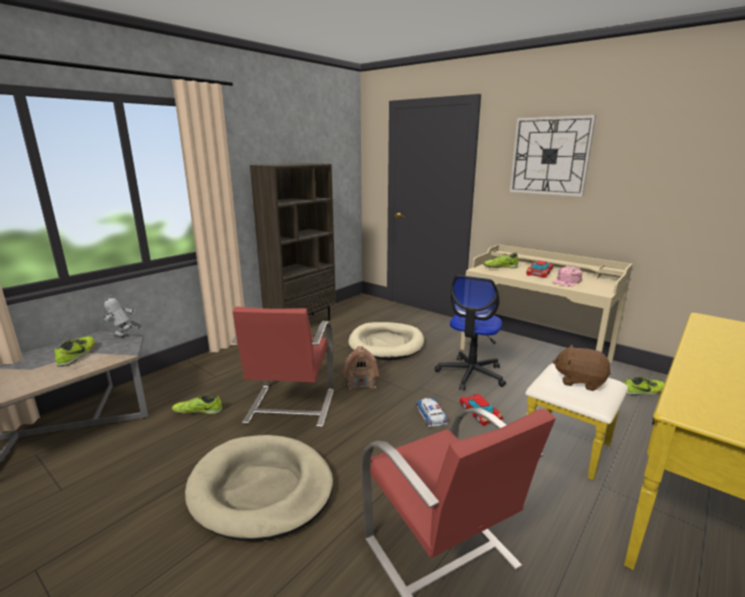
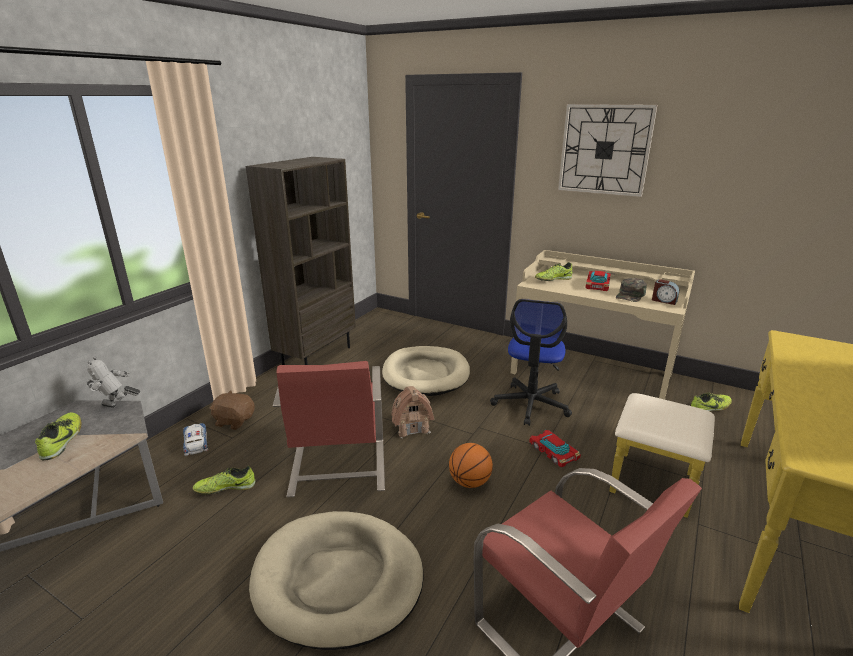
camera: 10 degrees left, 5 degrees up
toy car [416,398,448,427] -> toy car moved to [183,423,208,456]
pink cap [552,267,582,287] -> green cap [616,278,647,302]
brown plush toy [552,345,611,391] -> brown plush toy moved to [210,390,255,430]
none -> basketball [449,443,493,488]
none -> alarm clock [652,279,679,305]

